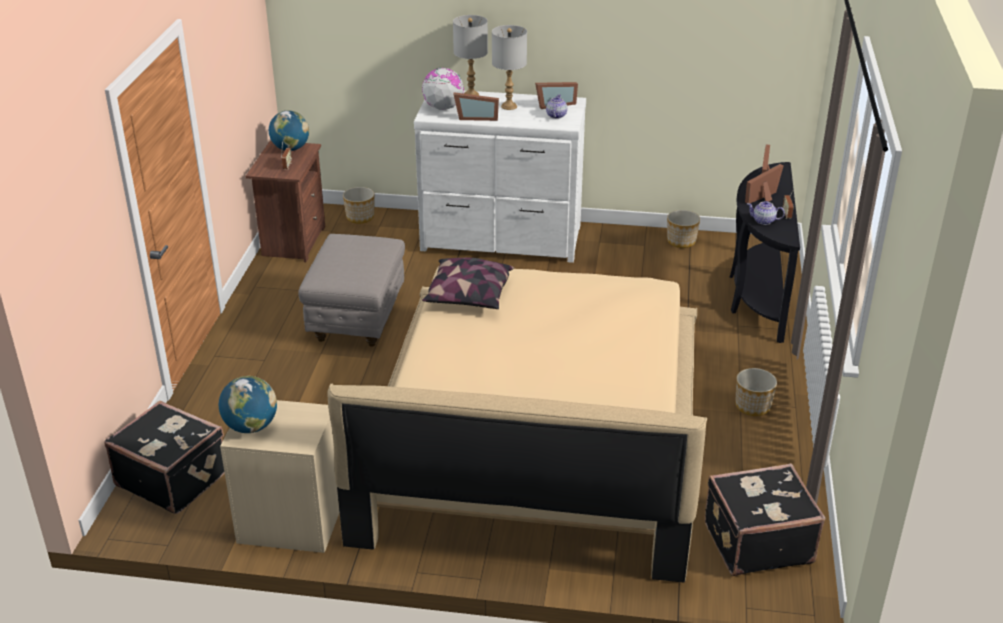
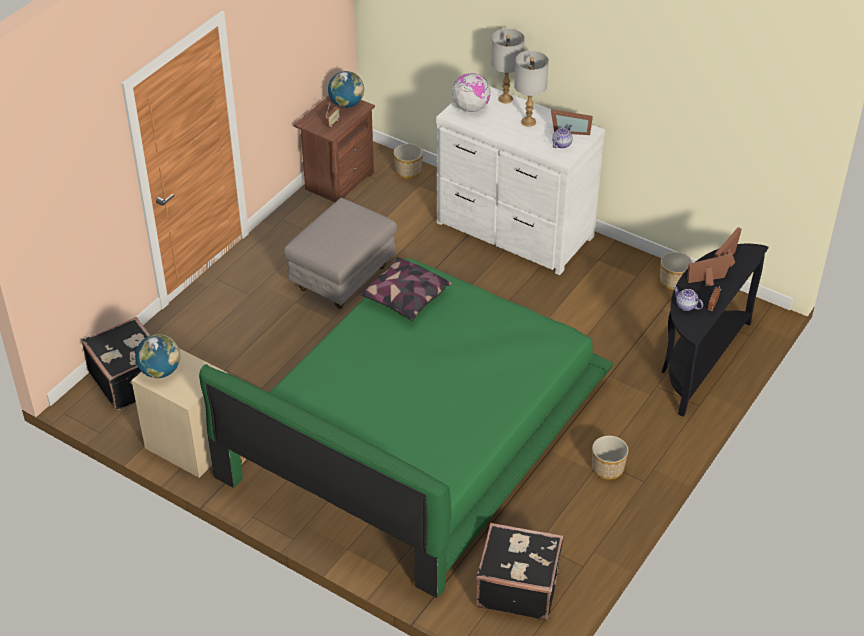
camera: 25 degrees right, 10 degrees up
beige bed [328,266,707,583] -> green bed [199,258,614,598]
picture frame [453,92,499,121] -> none

